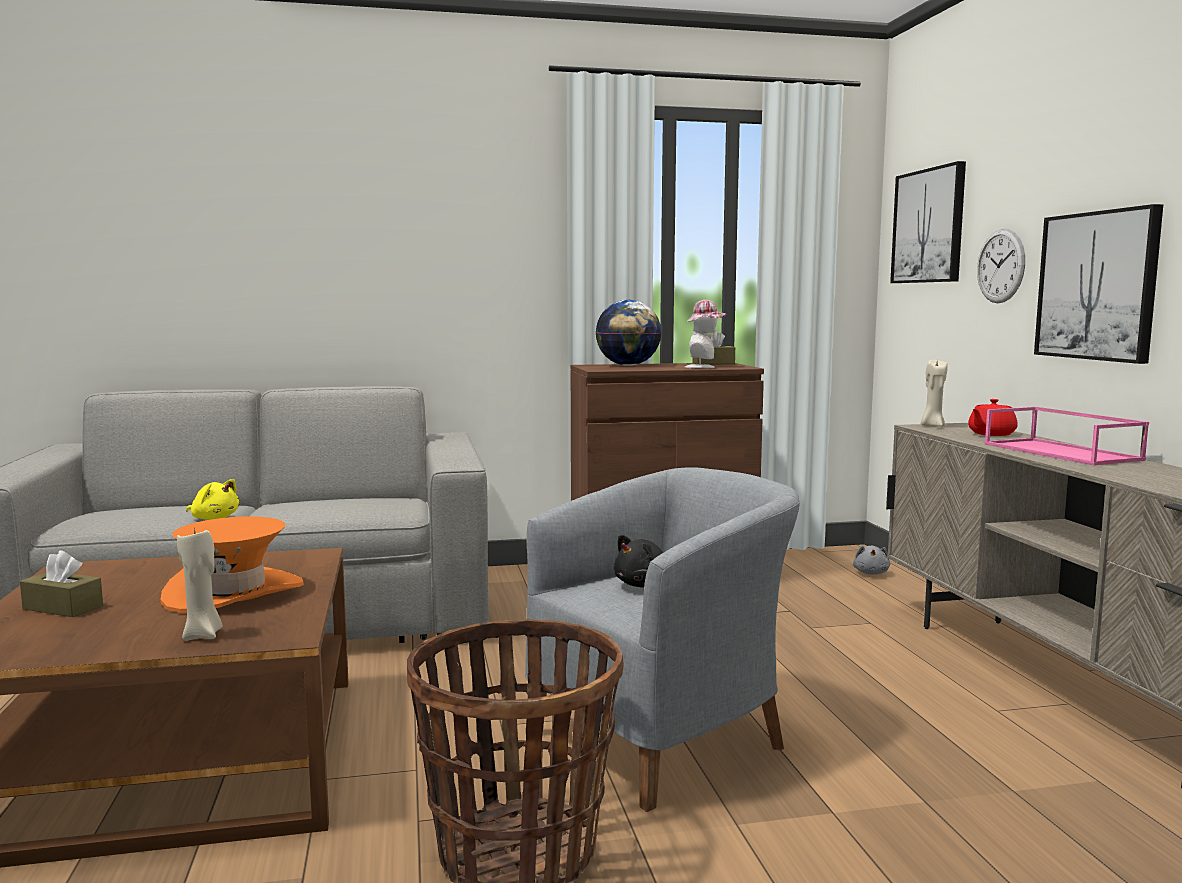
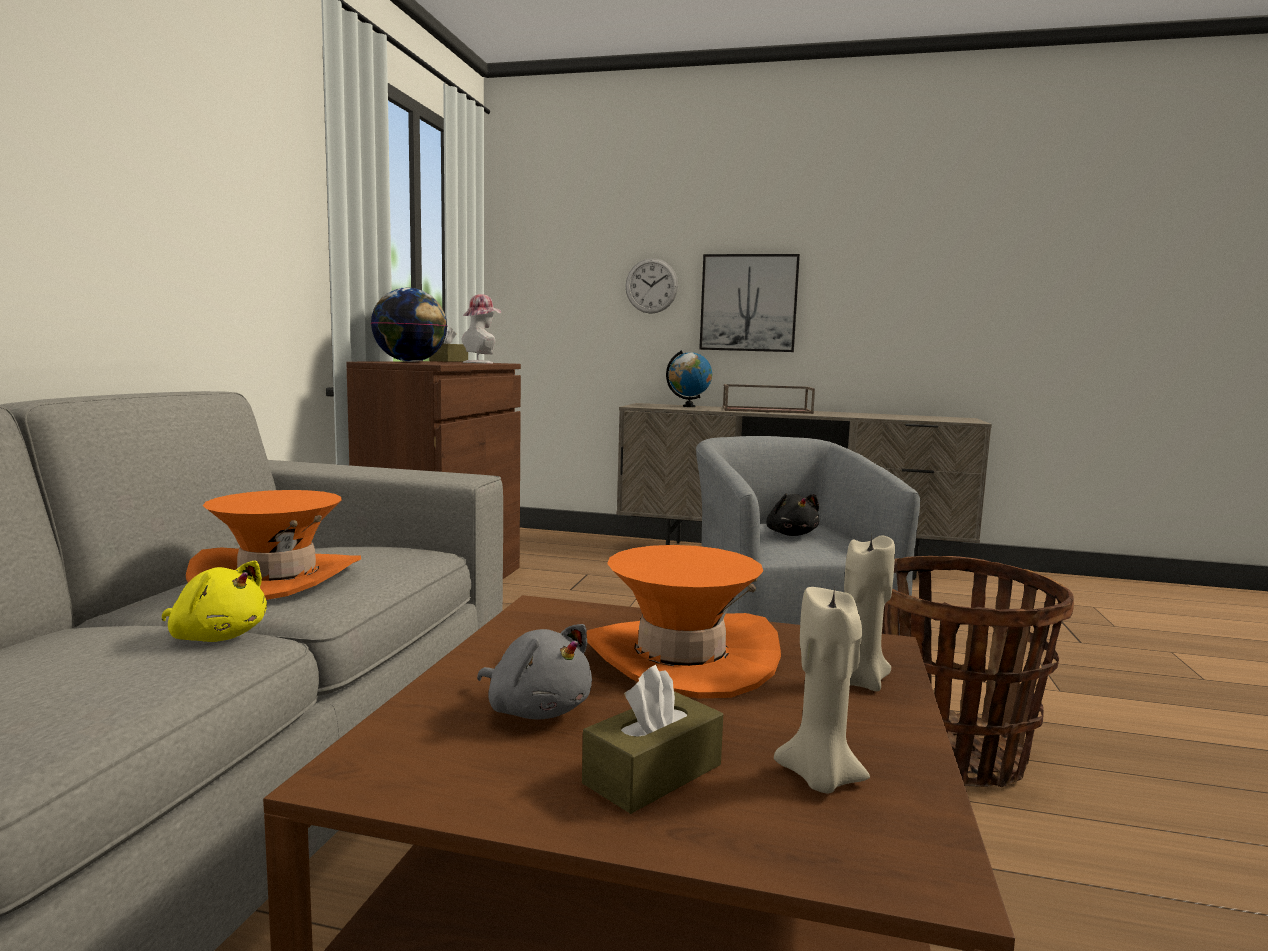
camera: 65 degrees left, 0 degrees up
yellow plush toy [186,479,239,520] -> yellow plush toy turned 60 degrees clockwise [162,561,267,642]
grey plush toy [853,545,890,575] -> grey plush toy moved to [477,624,592,720]
picture [890,161,966,283] -> none
beige candle [921,360,948,427] -> beige candle moved to [774,587,870,794]
red teapot [968,399,1018,436] -> globe [666,350,712,407]
pink tray [984,407,1149,466] -> brown tray [722,384,815,414]
none -> orange hat [186,490,361,600]

